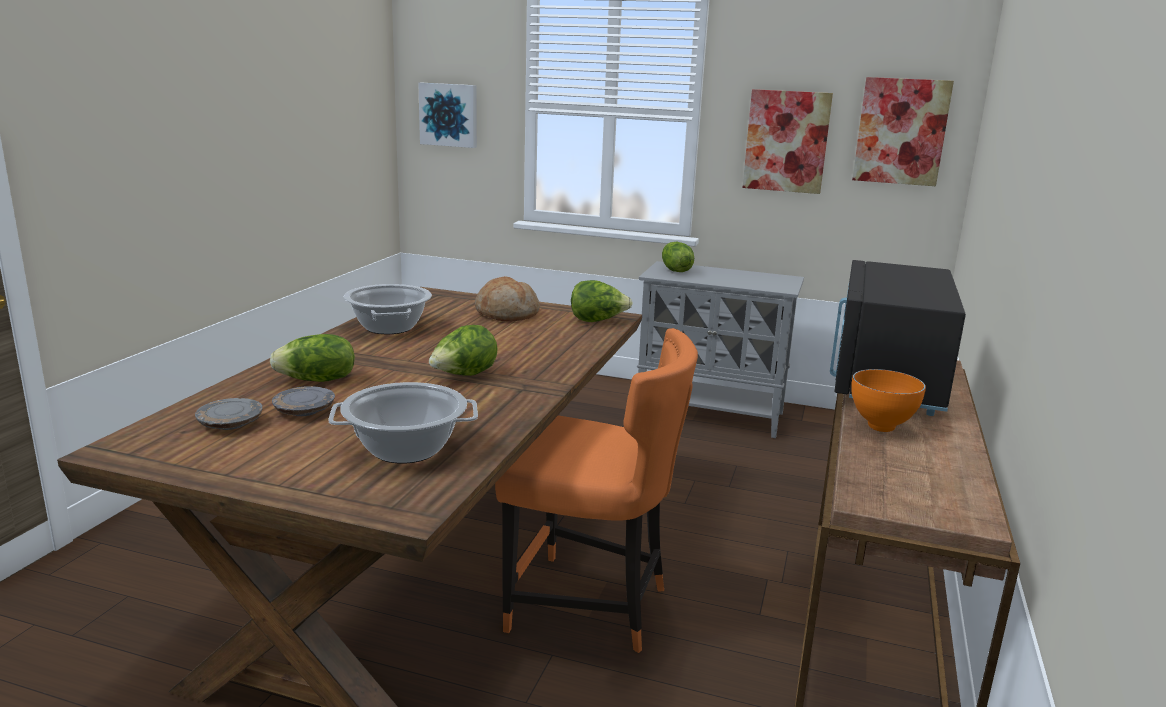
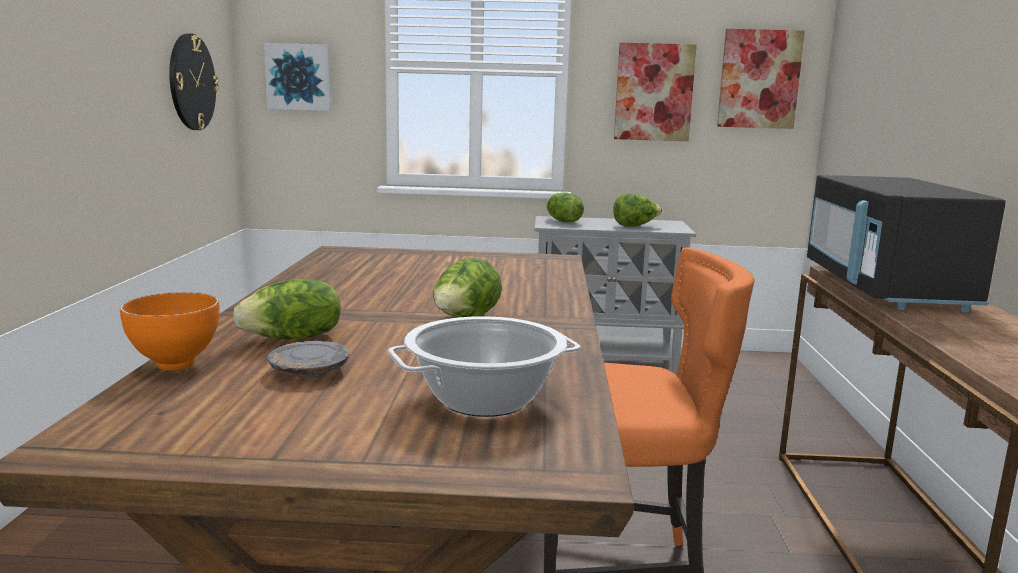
camera: 15 degrees left, 5 degrees down
grey plate [195,398,262,430] -> none
cooking pot [344,284,432,334] -> none
bread [475,276,540,322] -> none
lettuce [571,280,633,322] -> lettuce moved to [613,193,662,227]
orange bowl [851,369,926,432] -> orange bowl moved to [120,292,220,371]
none -> wall clock [169,33,219,130]

